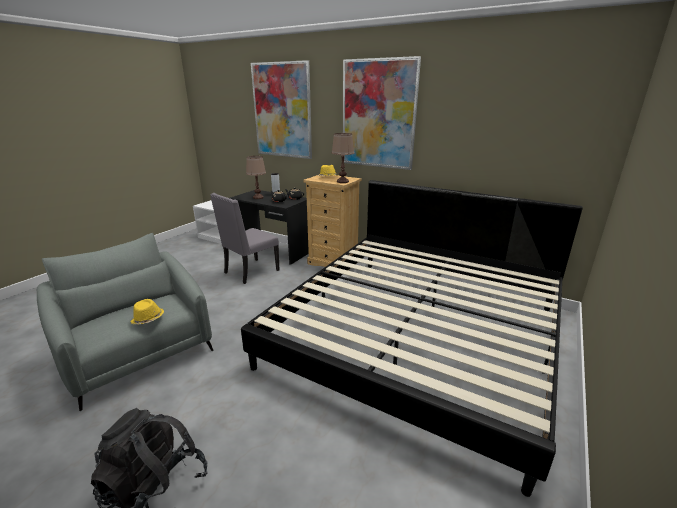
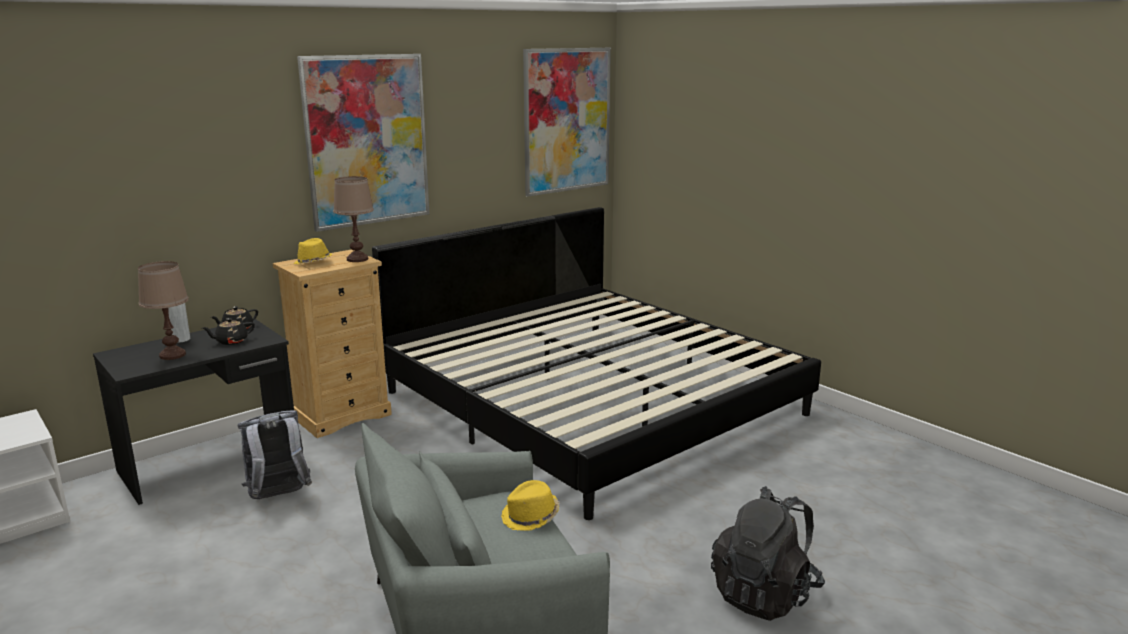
camera: 70 degrees left, 5 degrees down
grey chair [210,193,280,284] -> grey backpack [238,410,312,499]
picture [251,60,312,159] -> picture moved to [523,48,611,197]

